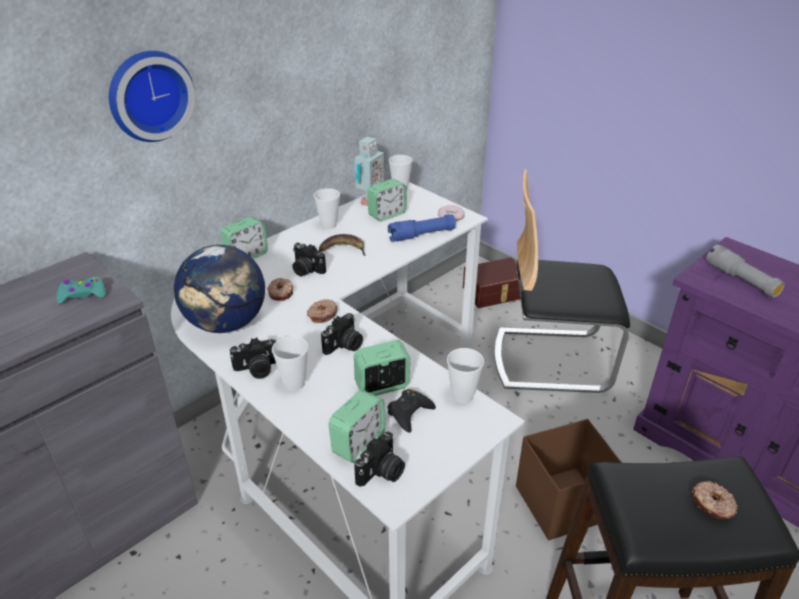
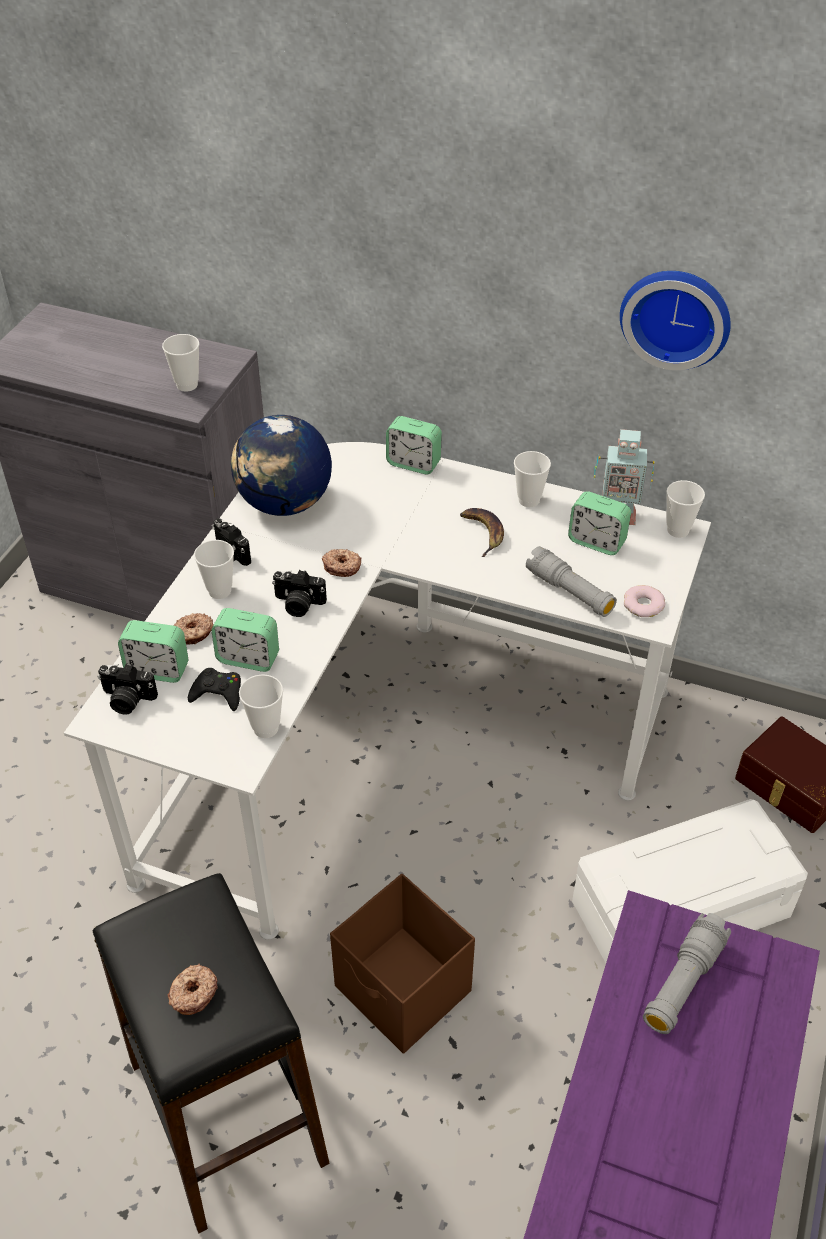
camera: 65 degrees right, 10 degrees up
turquoise game controller [57,276,106,304] -> cup [162,334,199,392]
wall clock [109,51,195,142] -> wall clock moved to [620,271,731,370]
donut [267,278,293,301] -> donut moved to [173,613,214,645]
camera [293,243,326,277] -> none
alarm clock [354,340,410,396] -> alarm clock turned 150 degrees clockwise [211,608,279,672]
blue flashlight [388,214,456,242] -> grey flashlight [526,546,617,617]
chair [494,170,630,393] -> white storage box [572,799,808,963]

